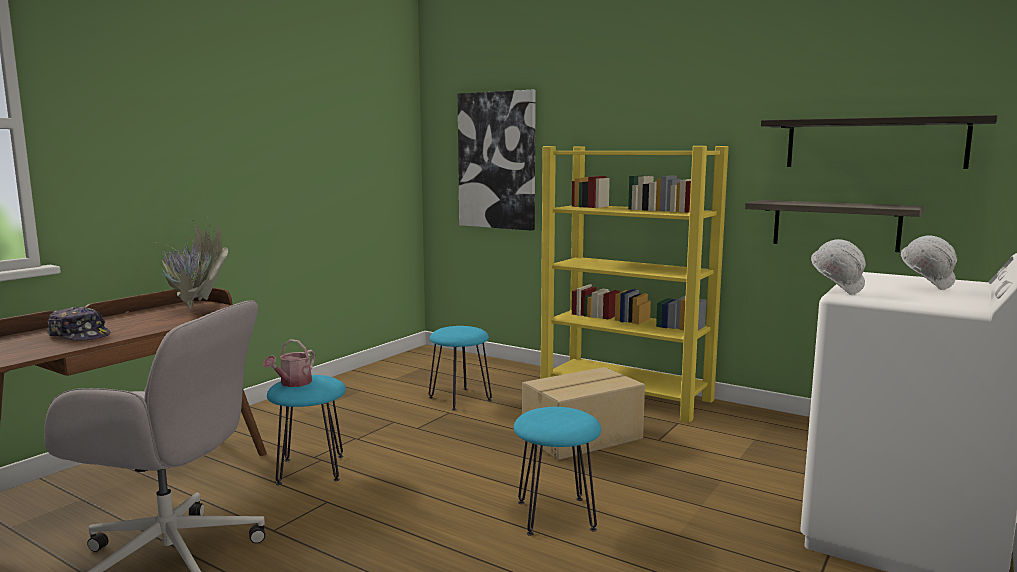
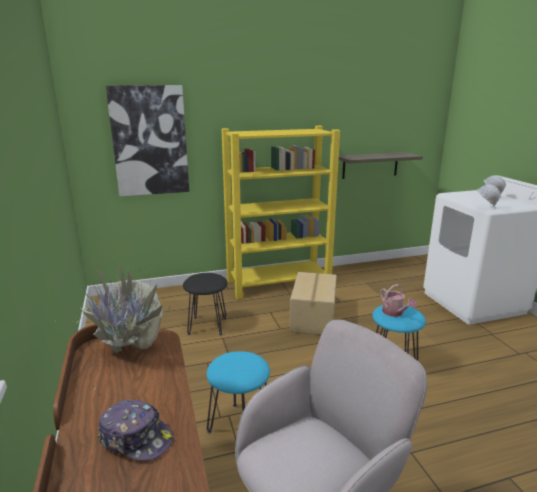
camera: 50 degrees left, 10 degrees up
cap [47,307,110,341] -> cap turned 45 degrees clockwise [97,399,173,461]
watering can [263,339,315,387] -> watering can moved to [380,284,416,317]
turquoise stool [429,326,492,410] -> black stool [183,273,227,336]
shelf [761,115,997,169] -> none

